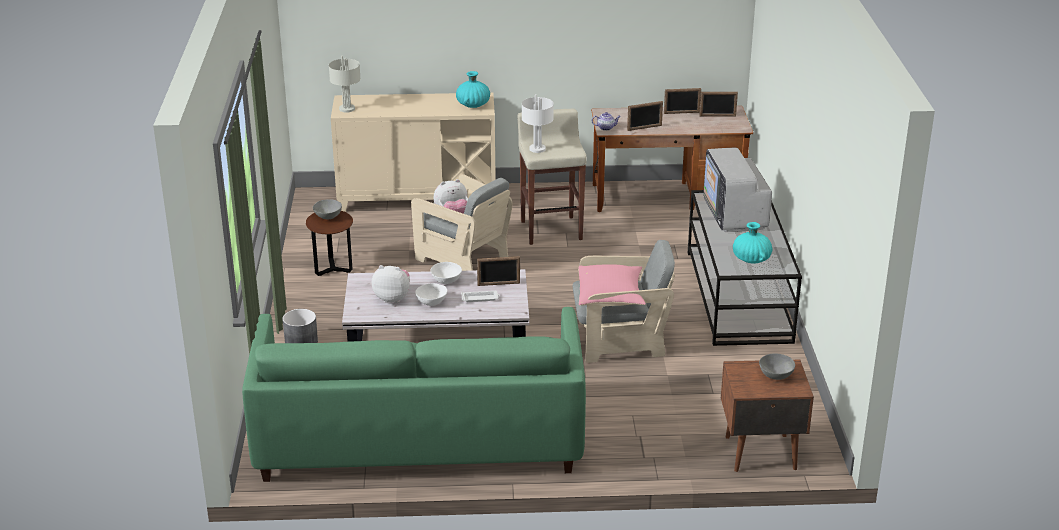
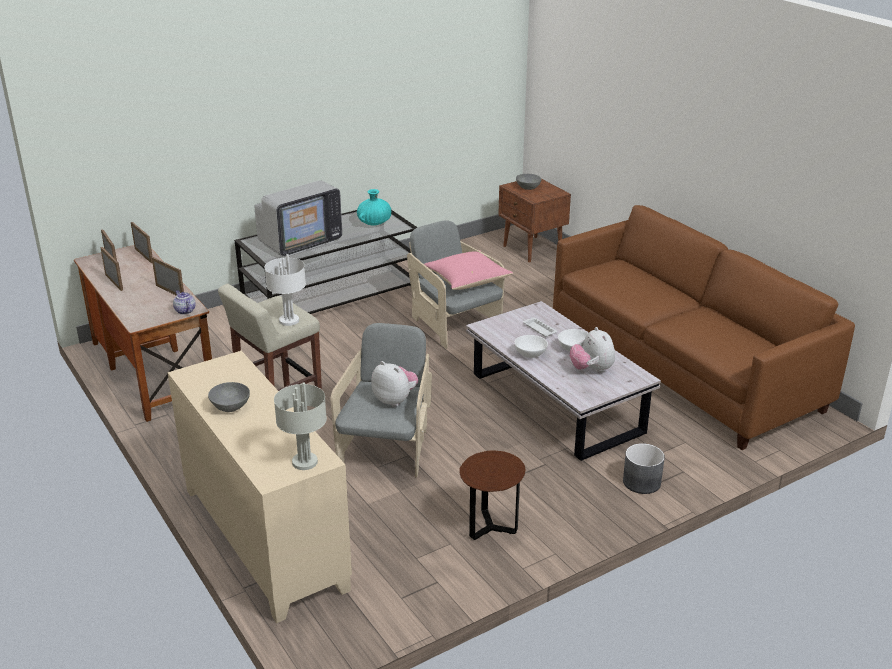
camera: 120 degrees left, 0 degrees up
green sofa [242,307,586,482] -> brown sofa [553,205,855,450]
grey bowl [313,199,342,219] -> grey bowl moved to [208,382,250,412]
turquoise vase [456,71,490,108] -> none
picture frame [477,256,520,286] -> picture frame moved to [131,222,153,263]

